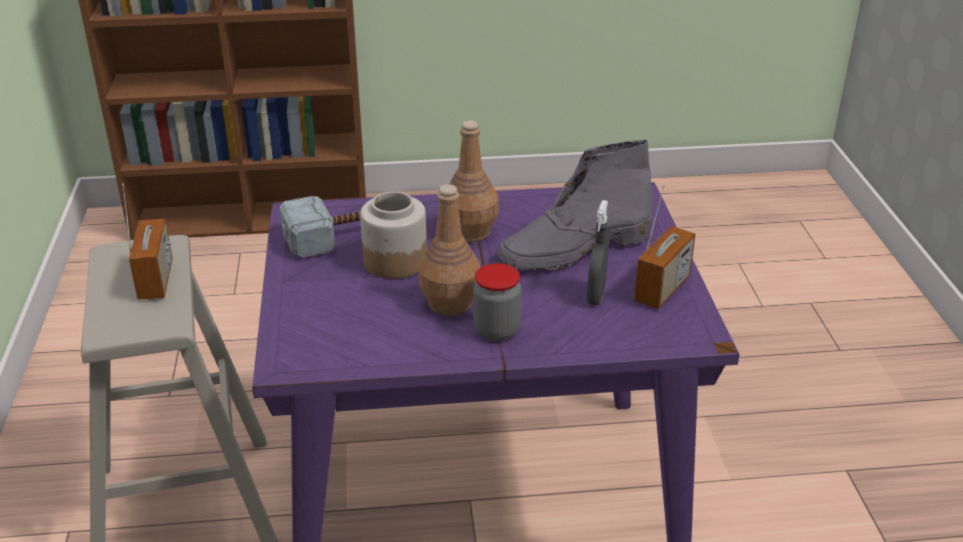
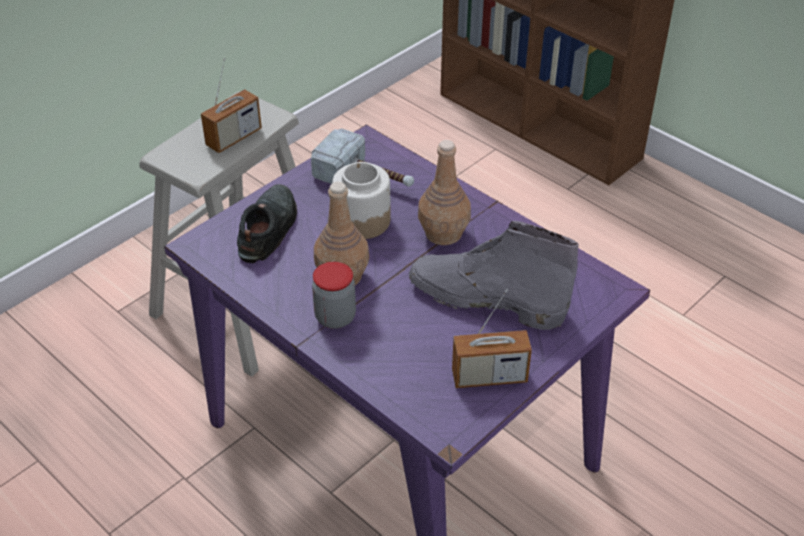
camera: 50 degrees right, 10 degrees up
grey spray bottle [587,200,608,305] -> none
none -> black shoe [237,184,297,263]

